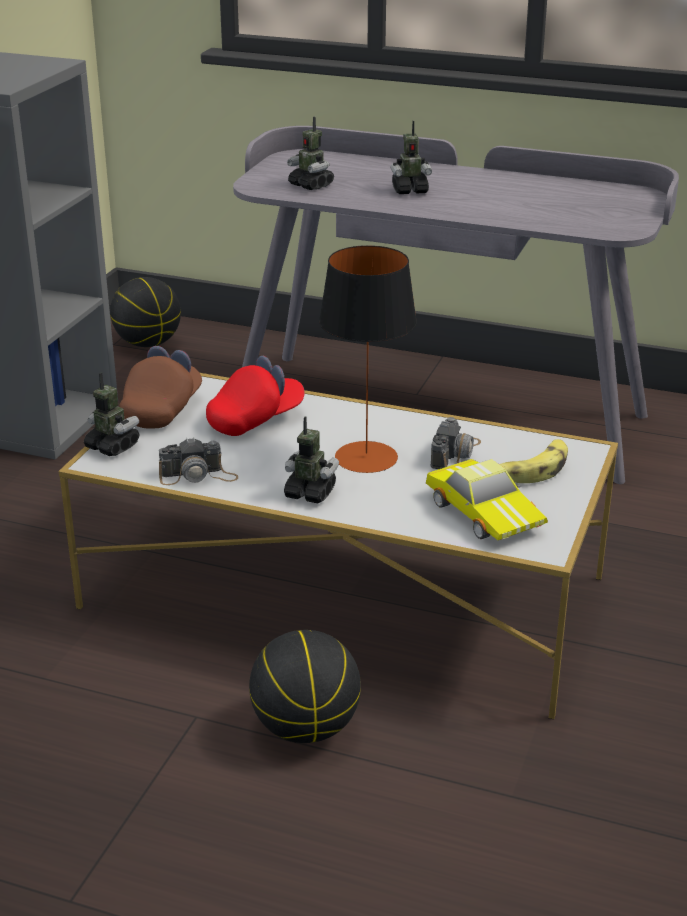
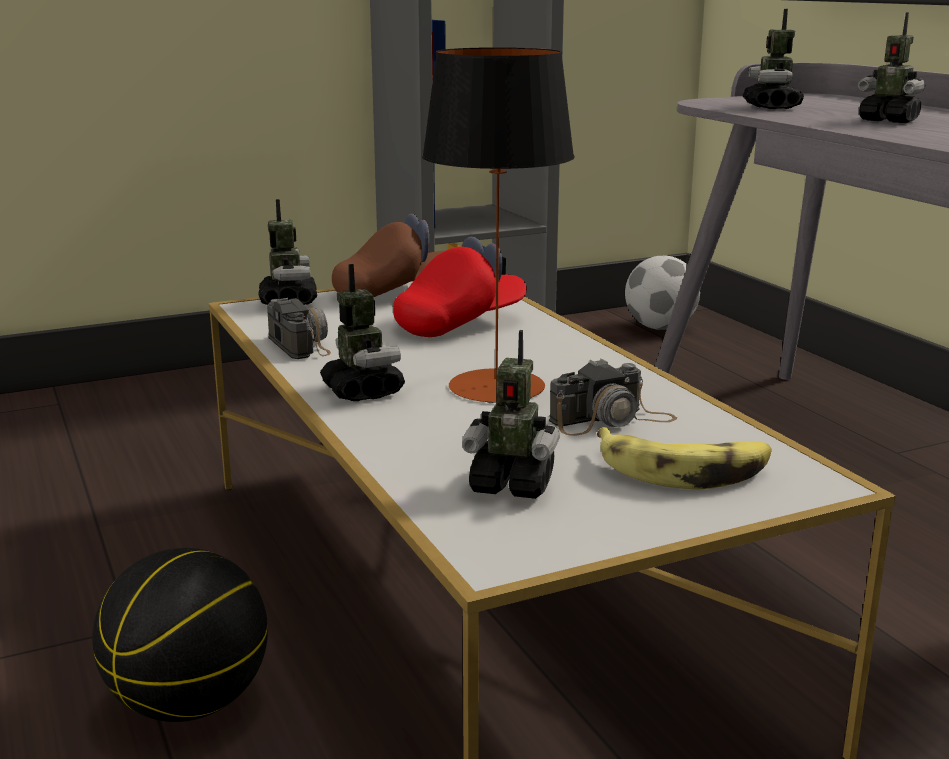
camera: 45 degrees right, 10 degrees down
basketball [110,277,181,347] -> football [625,255,700,330]
camera [159,437,238,485] -> camera turned 150 degrees counterclockwise [267,298,331,359]
red cap [206,356,305,436] -> red cap turned 45 degrees counterclockwise [393,237,527,337]
toy car [426,459,548,540] -> toy robot [462,330,560,499]

